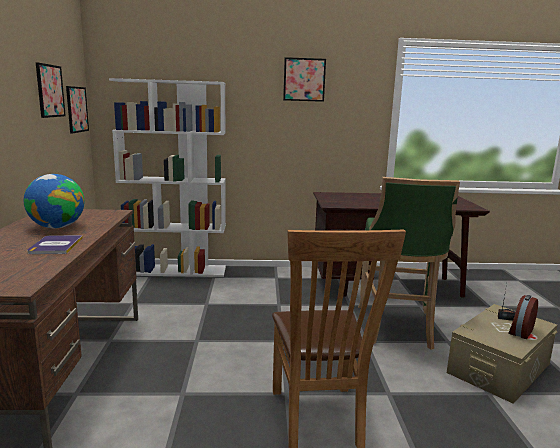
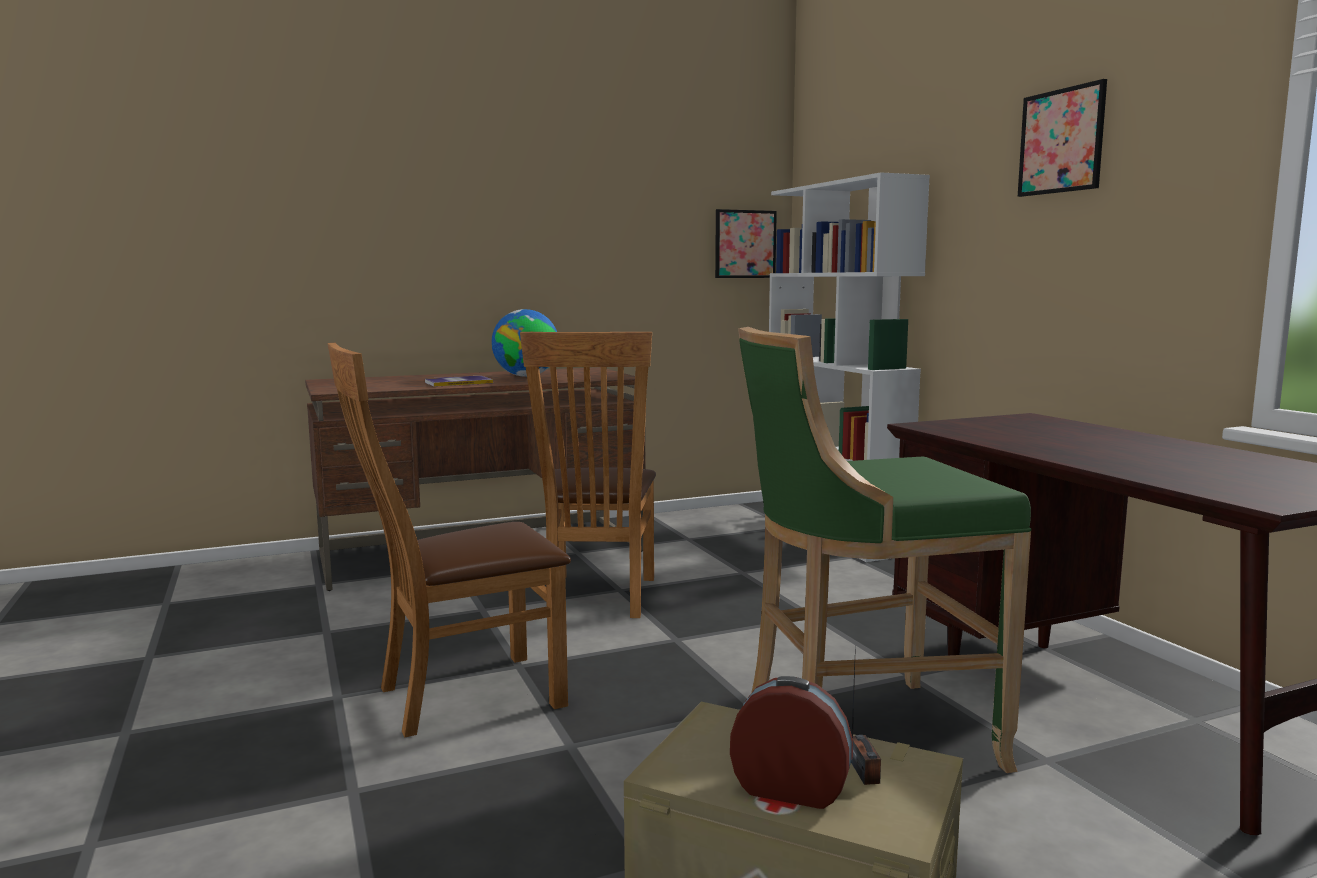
camera: 70 degrees right, 5 degrees down
picture [36,62,66,118] -> none
none -> brown chair [520,332,656,618]

